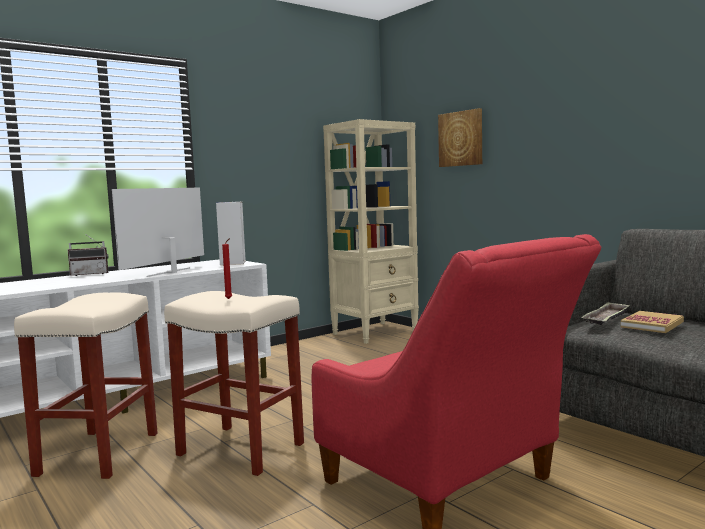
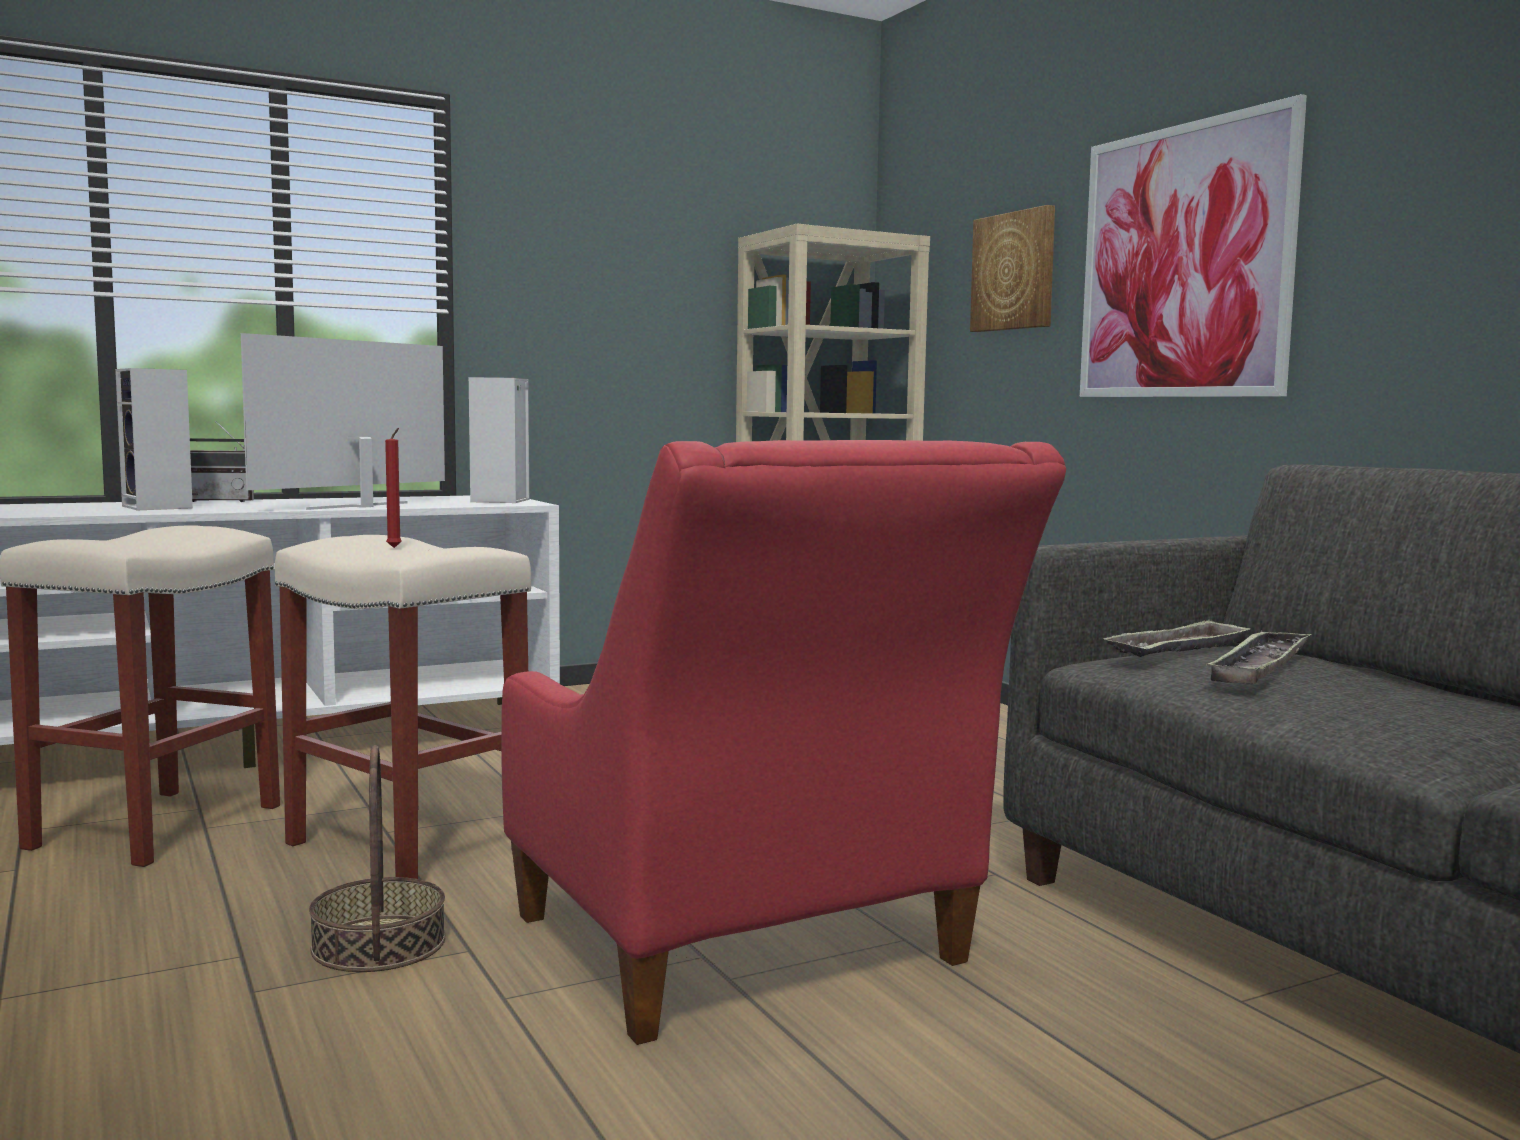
camera: 10 degrees right, 0 degrees up
book [621,311,684,333] -> tray [1206,630,1312,684]
none -> speaker [115,368,193,510]
none -> basket [309,745,446,972]
none -> picture [1080,94,1307,397]

